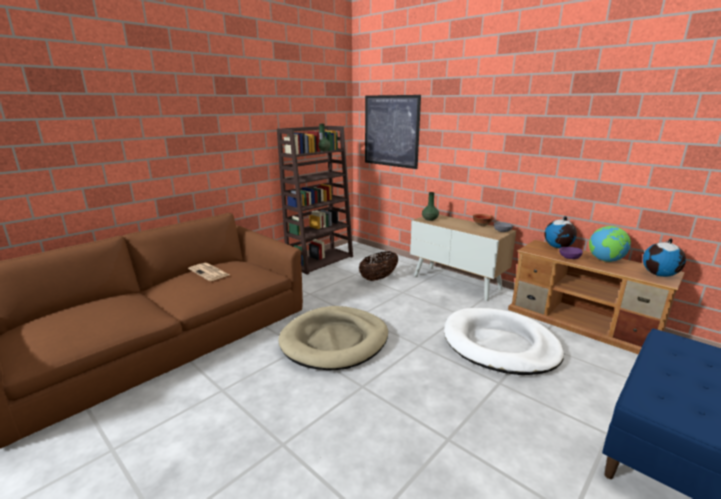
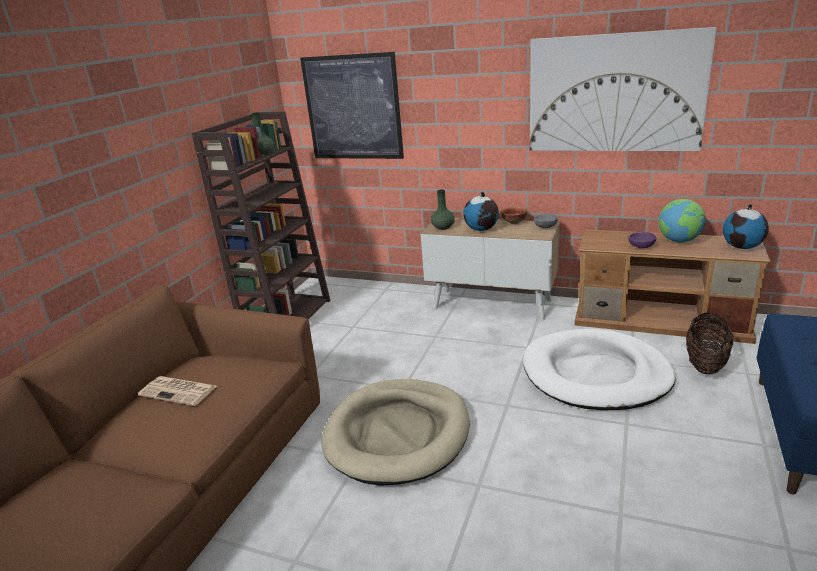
camera: 20 degrees left, 5 degrees up
basket [359,251,398,281] -> basket moved to [686,313,733,374]
globe [545,216,577,248] -> globe moved to [463,192,499,231]
none -> picture [530,27,717,151]

